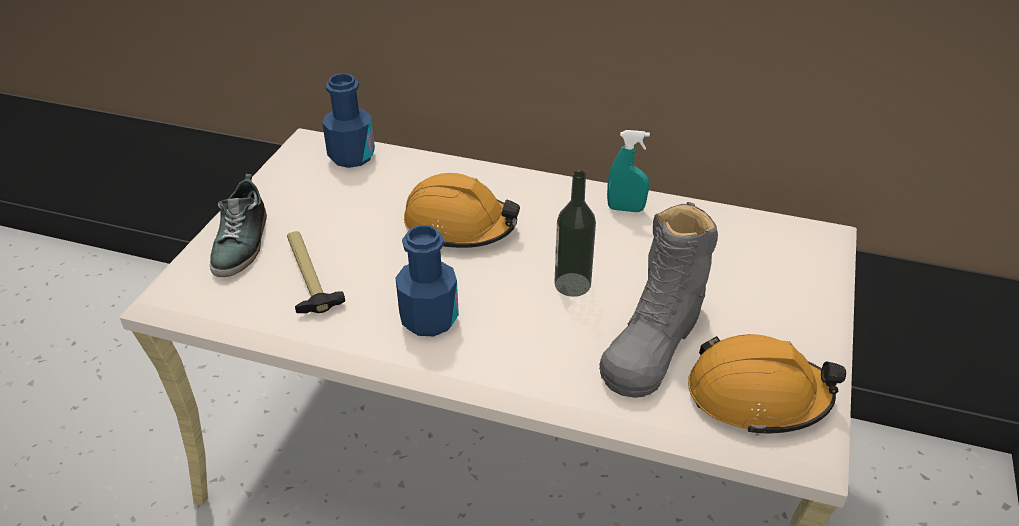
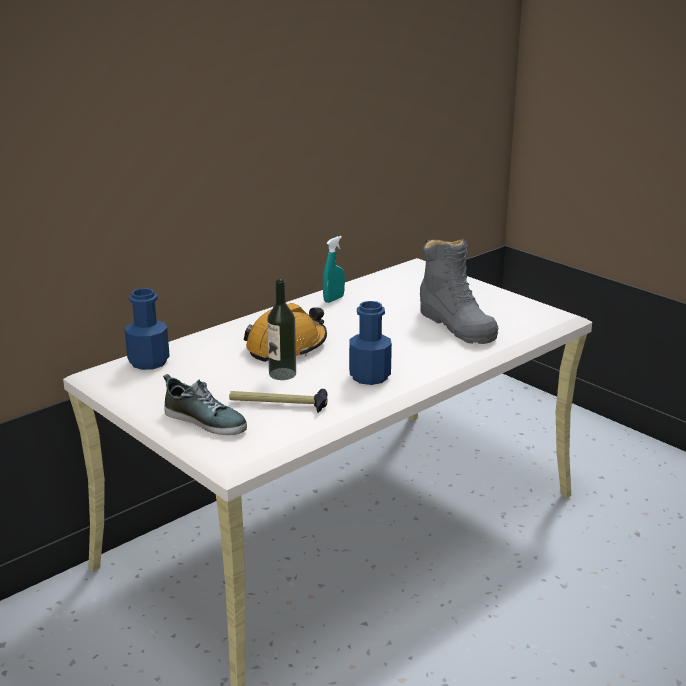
camera: 60 degrees left, 15 degrees down
bottle [554,170,596,297] -> bottle moved to [267,279,296,380]
orange hard hat [688,334,846,436] -> none

